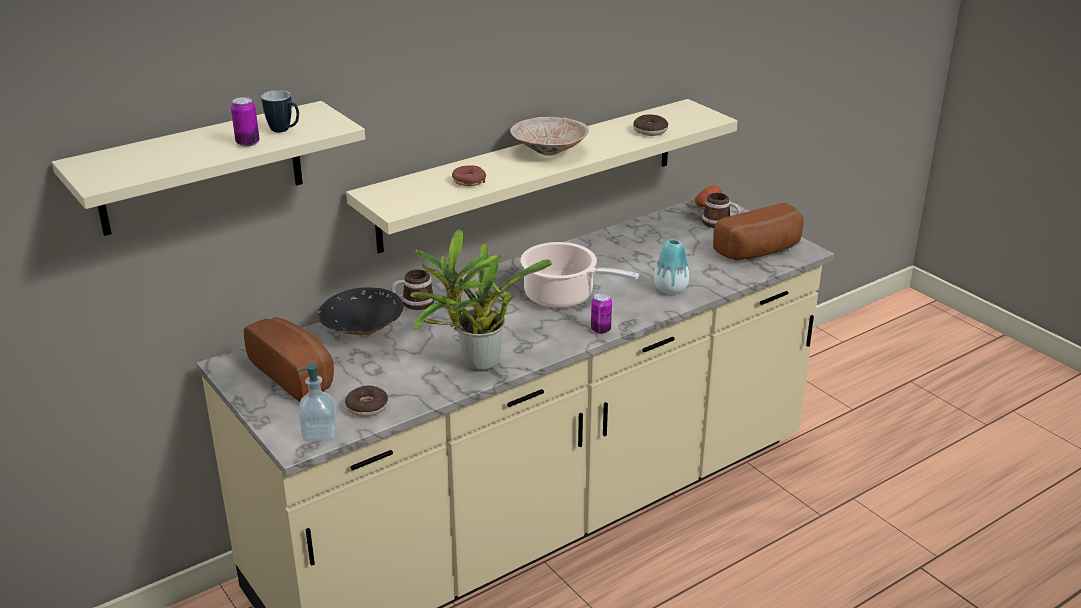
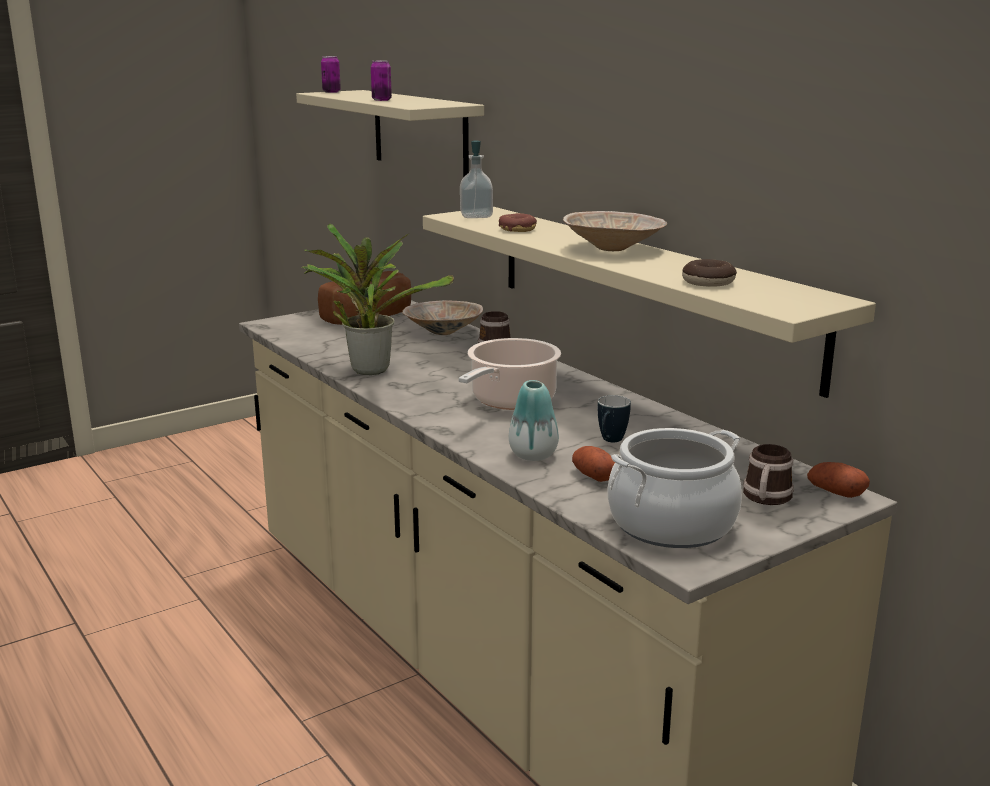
camera: 90 degrees right, 10 degrees down
mug [261,90,299,132] -> mug moved to [597,395,631,443]
soap dispenser [298,364,337,442] -> soap dispenser moved to [460,141,493,218]
black bowl [318,287,403,335] -> beige bowl [402,300,483,335]
donut [345,386,388,417] -> none
can [591,293,612,334] -> can moved to [321,56,341,93]
bread [713,203,804,261] -> cooking pot [608,428,742,548]
none -> potato [572,446,615,482]

